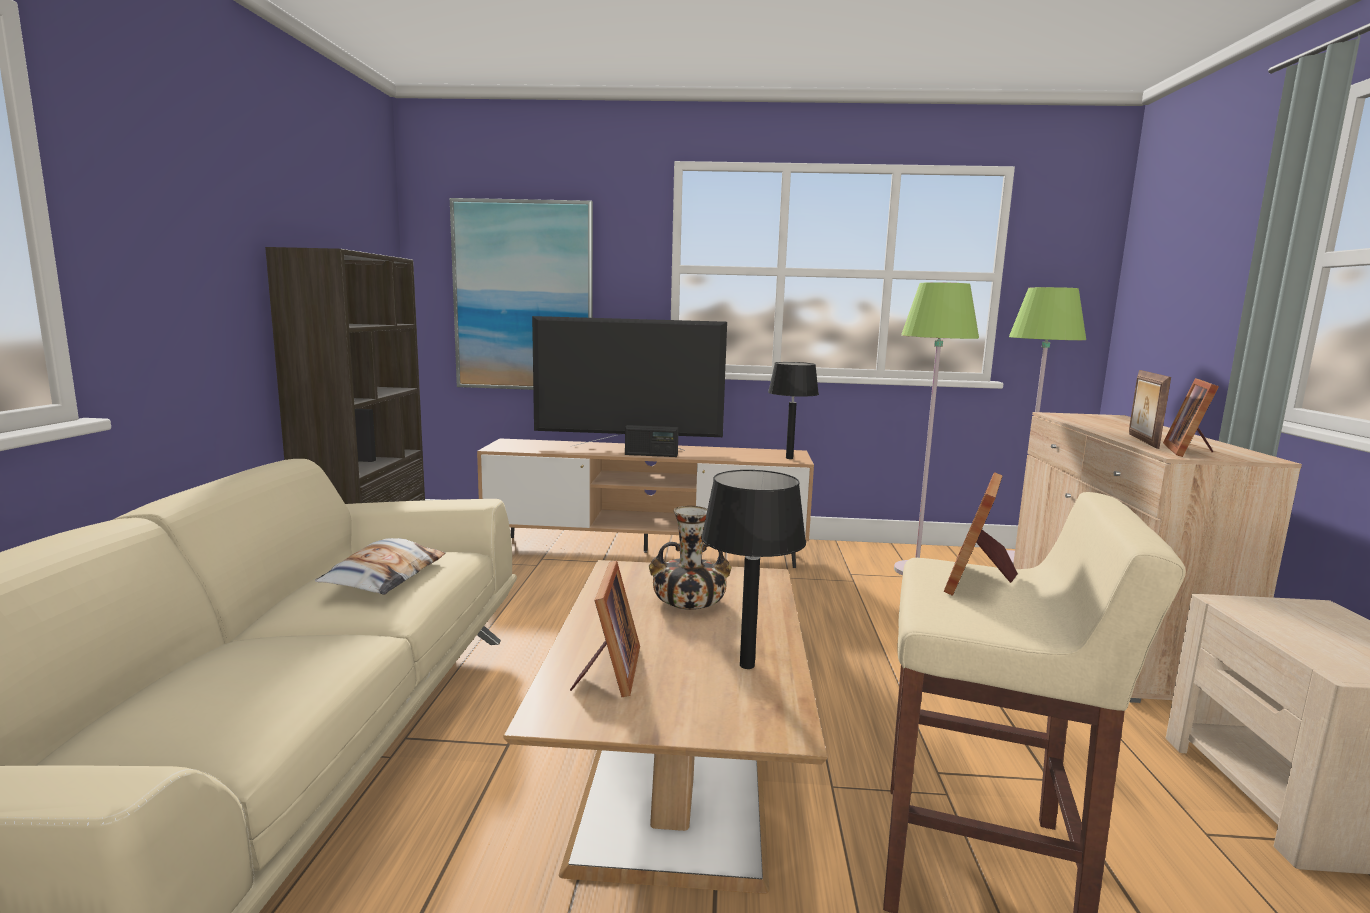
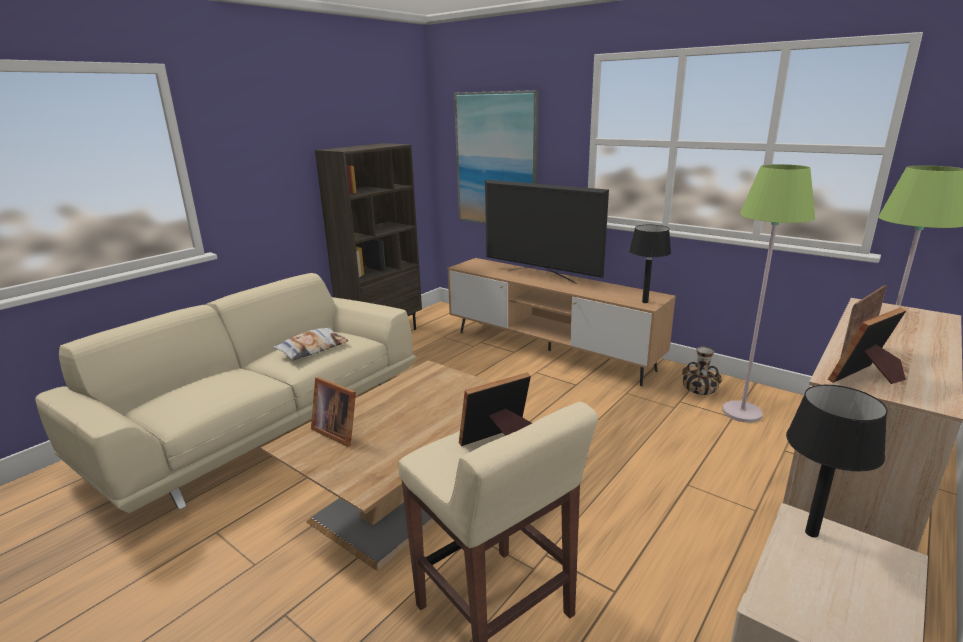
camera: 35 degrees right, 10 degrees up
picture frame [570,560,640,697] -> picture frame turned 90 degrees clockwise [311,377,356,447]
radio [625,425,679,457] -> none
vase [649,506,732,610] -> vase moved to [682,347,722,395]
black table lamp [701,470,806,669] -> black table lamp moved to [786,385,887,537]

